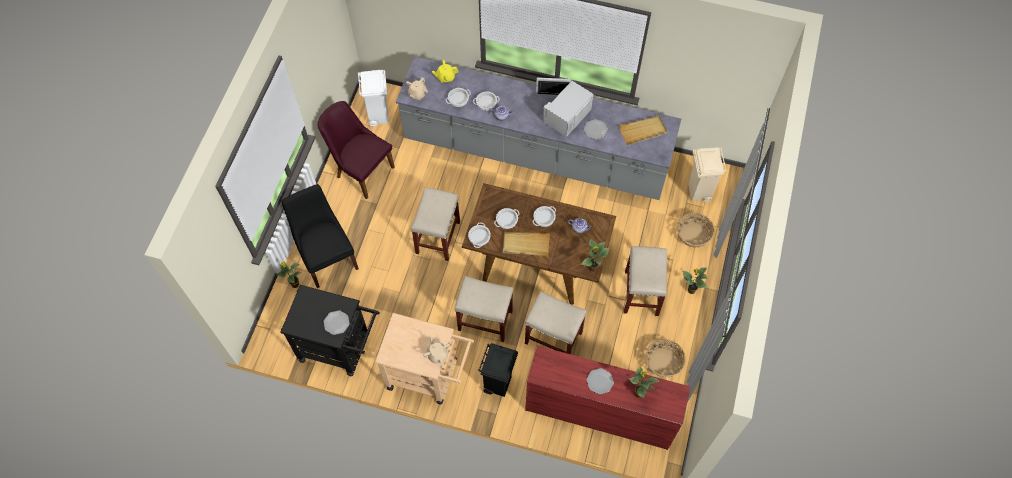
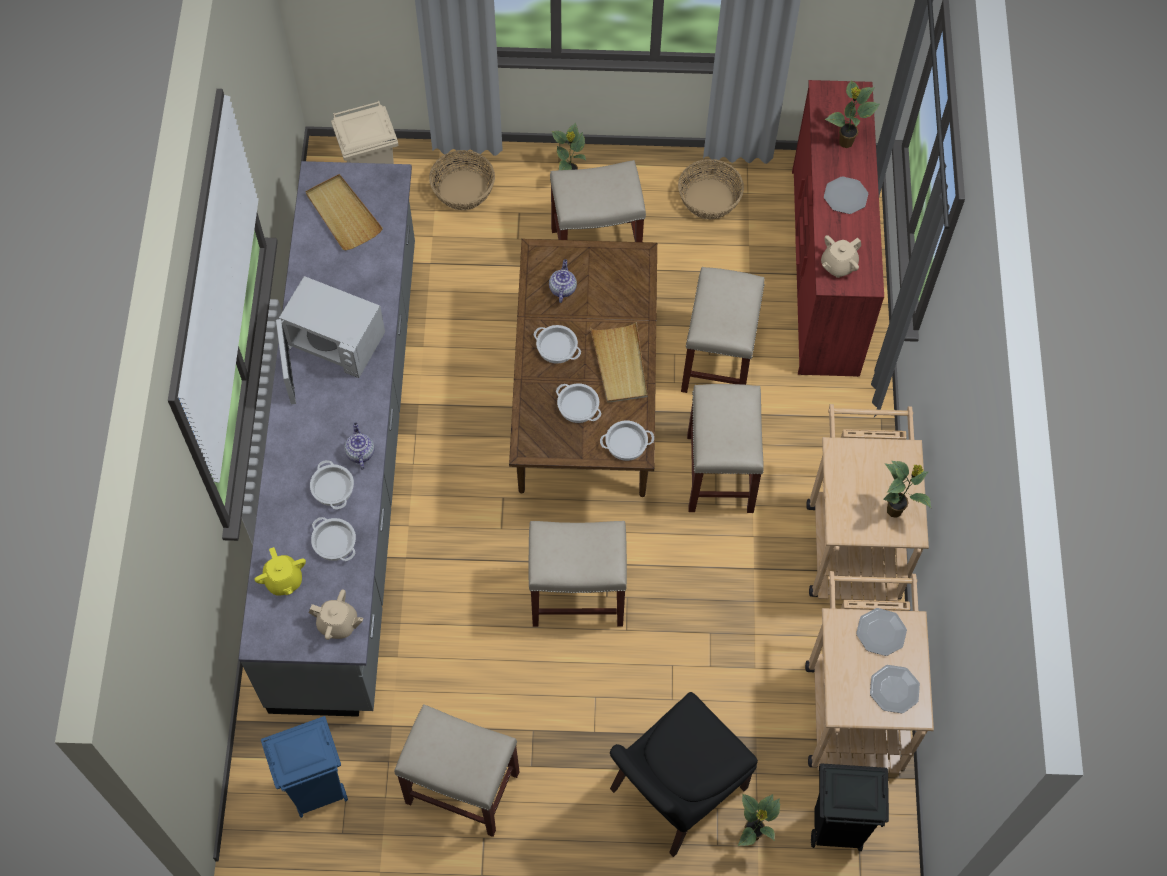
camera: 105 degrees left, 0 degrees up
black cart [280,285,380,376] -> beige cart [805,571,934,774]
purple chair [317,101,395,199] -> beige stool [394,704,520,837]
white trash can [358,70,389,126] -> blue trash can [261,716,348,818]
beige teapot [423,337,450,365] -> beige teapot moved to [821,235,861,278]
black trash can [478,343,518,397] -> black trash can moved to [811,763,889,851]
potted plant [581,239,609,272] -> potted plant moved to [883,461,931,518]
plate [584,119,608,140] -> plate moved to [870,665,920,713]

